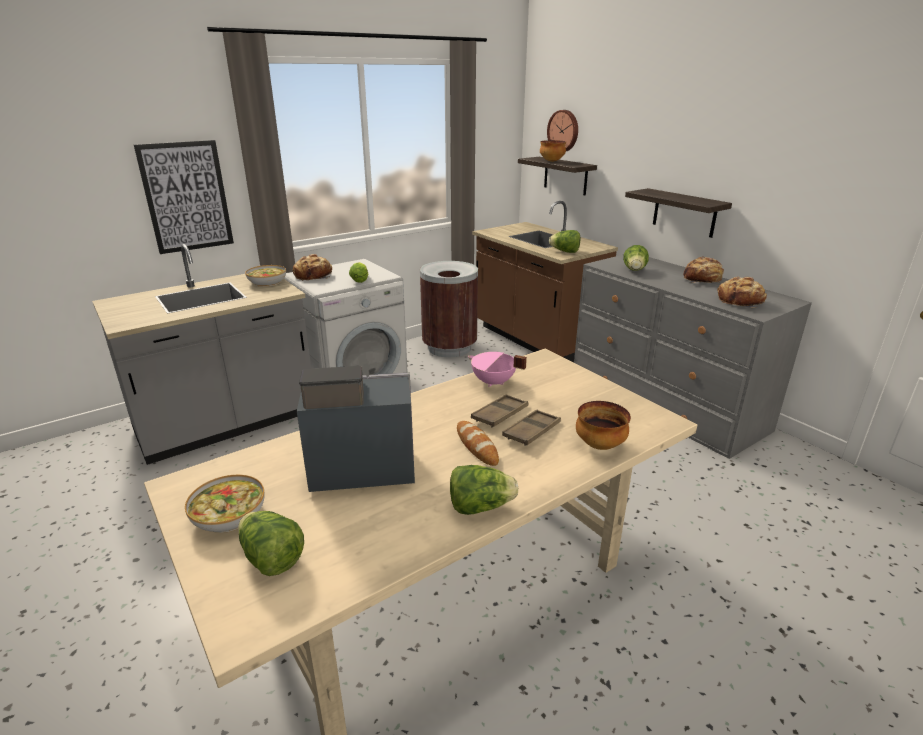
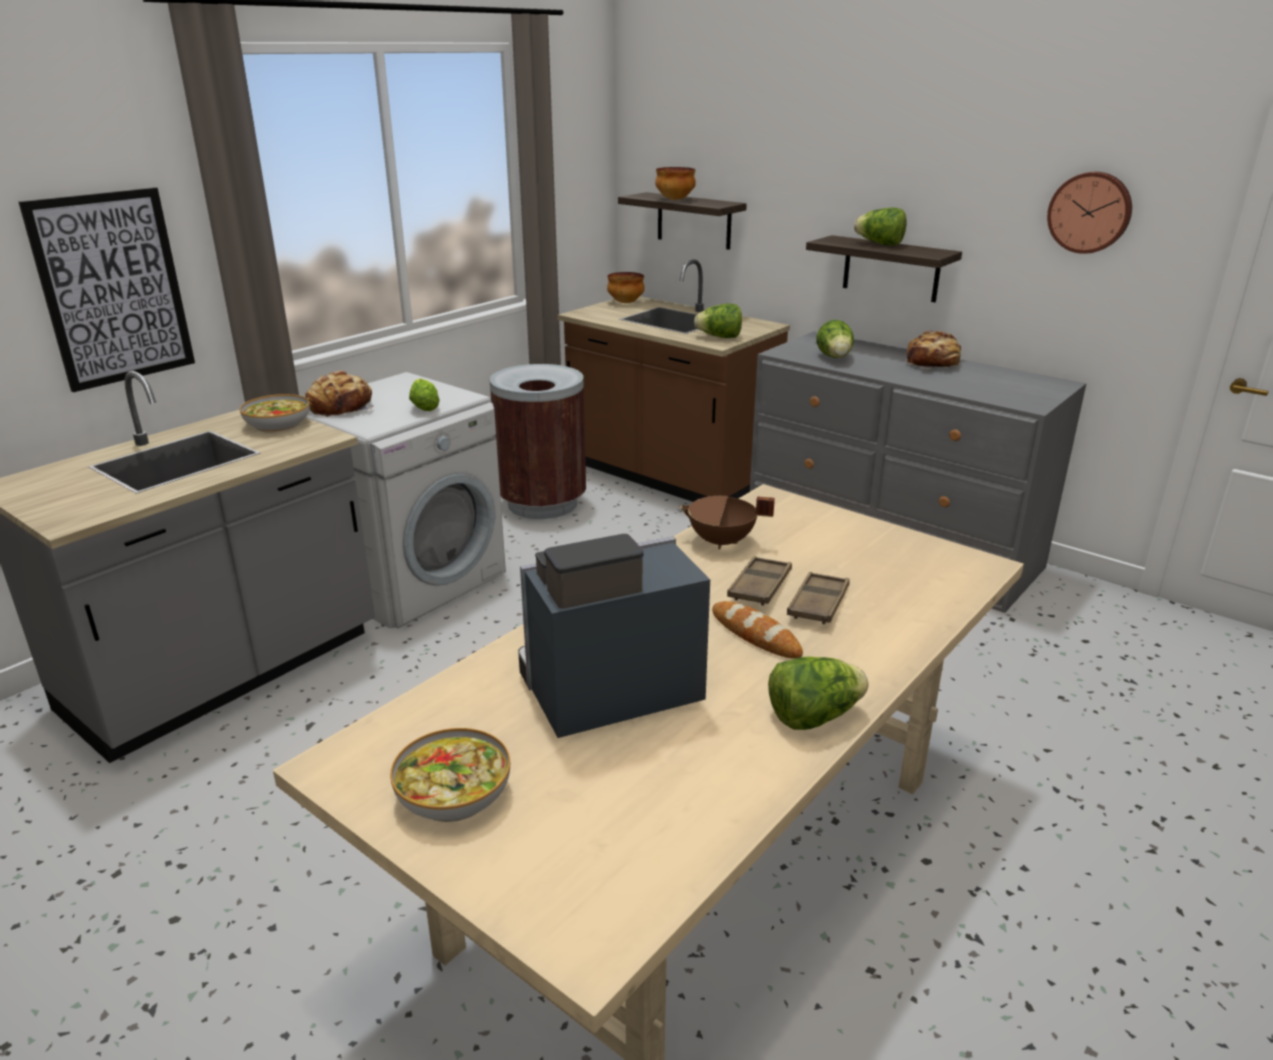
camera: 15 degrees left, 0 degrees up
lettuce [238,511,304,576] -> lettuce moved to [854,208,907,245]
pink cooking pot [468,352,527,387] -> brown cooking pot [679,496,775,549]
wall clock [547,110,578,152] -> wall clock moved to [1047,172,1132,254]
bowl [576,401,631,450] -> bowl moved to [607,272,645,303]
bread [717,277,767,308] -> none

